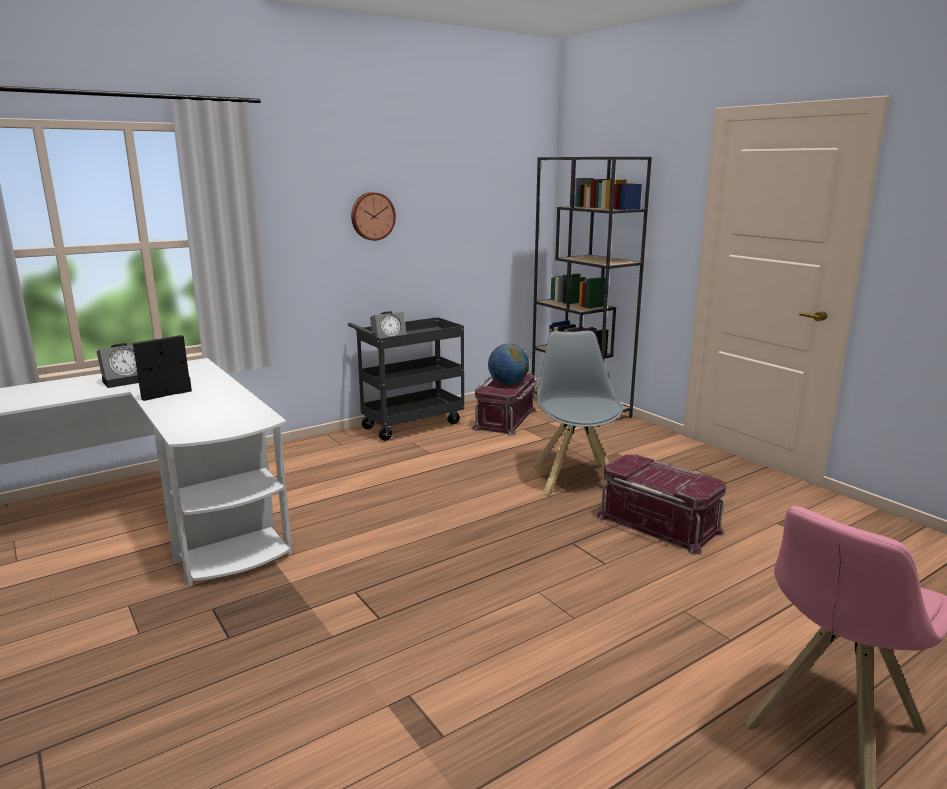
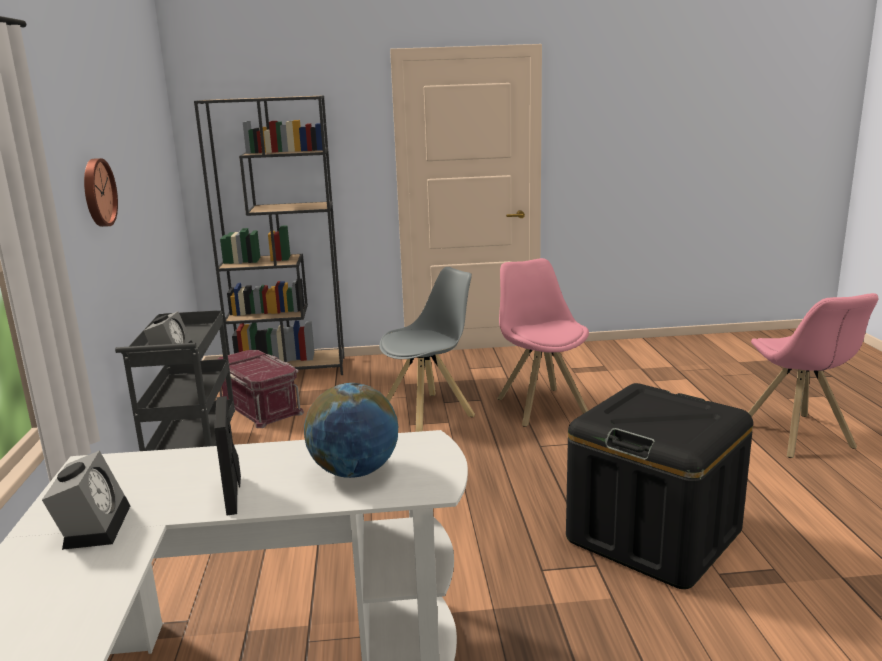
camera: 60 degrees left, 0 degrees up
globe [488,343,529,385] -> globe moved to [304,383,398,478]
grey chair [532,331,624,495] -> grey chair turned 120 degrees clockwise [379,267,475,432]
red storage box [597,454,726,555] -> pink chair [497,258,589,427]
none -> black storage box [566,383,753,589]

